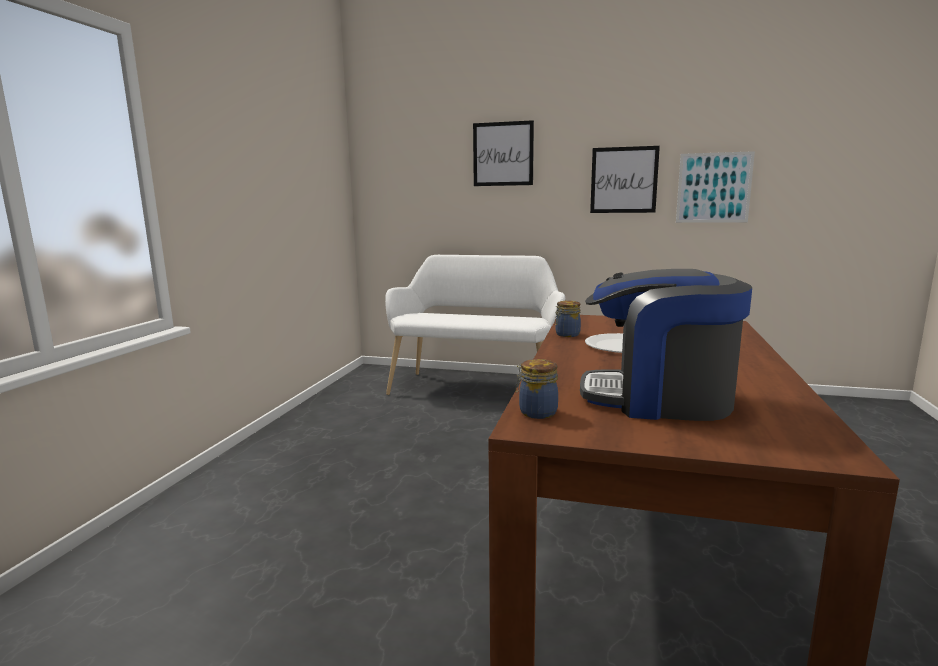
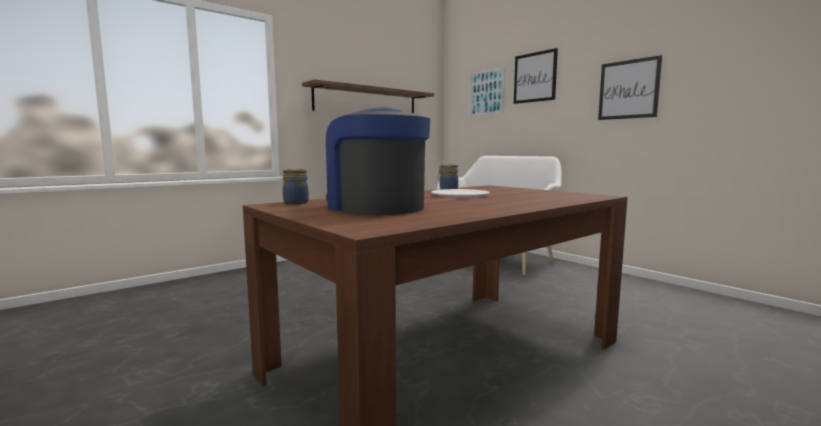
camera: 35 degrees right, 5 degrees down
picture [676,151,755,223] -> picture moved to [469,67,505,117]
none -> shelf [302,79,434,113]

